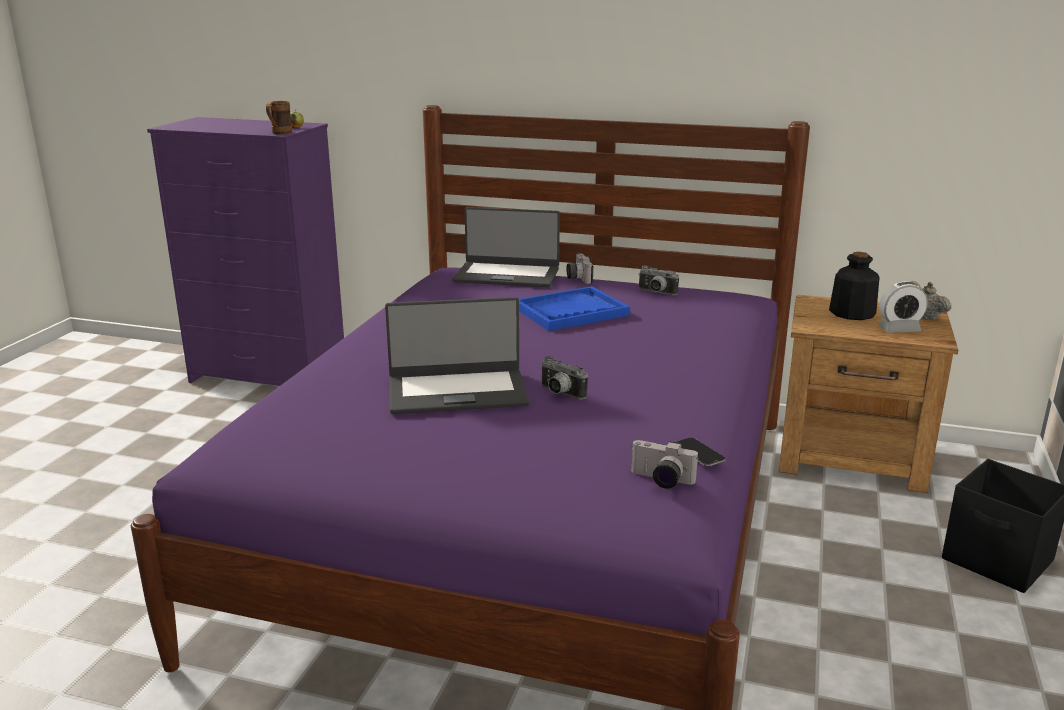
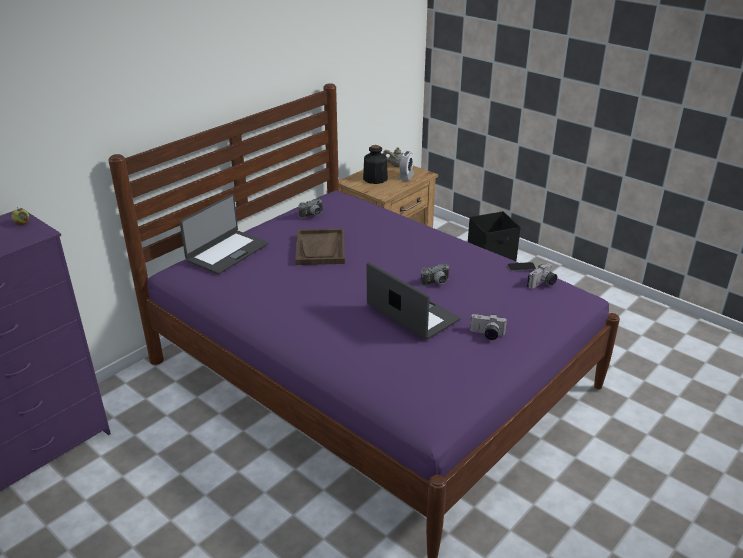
camera: 65 degrees left, 10 degrees up
brown mug [266,101,292,135] -> none
laptop [385,297,530,414] -> laptop turned 60 degrees counterclockwise [367,262,460,340]
blue tray [519,286,630,331] -> brown tray [295,229,345,265]
camera [566,253,593,284] -> camera moved to [470,314,507,340]

